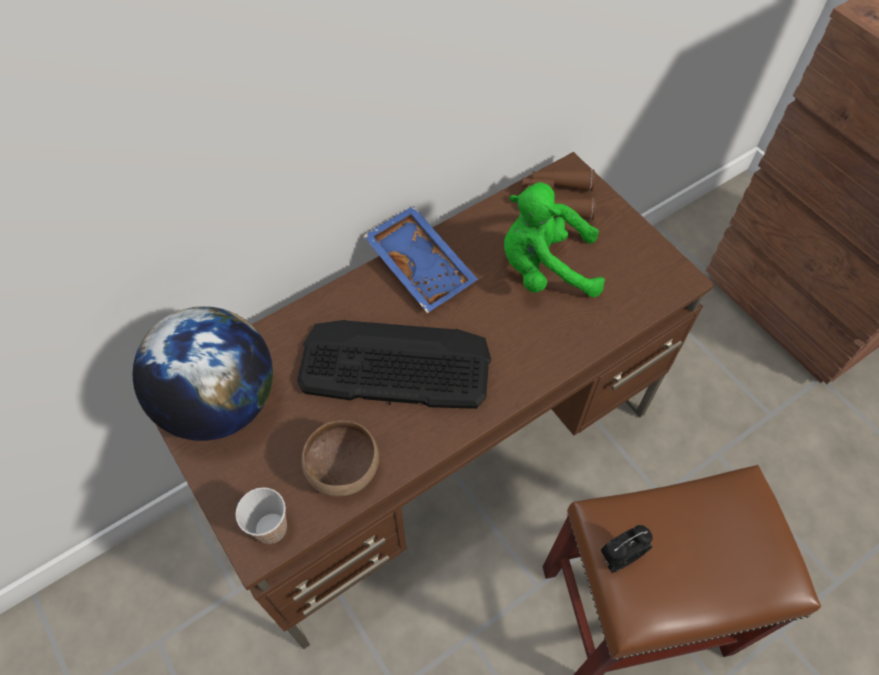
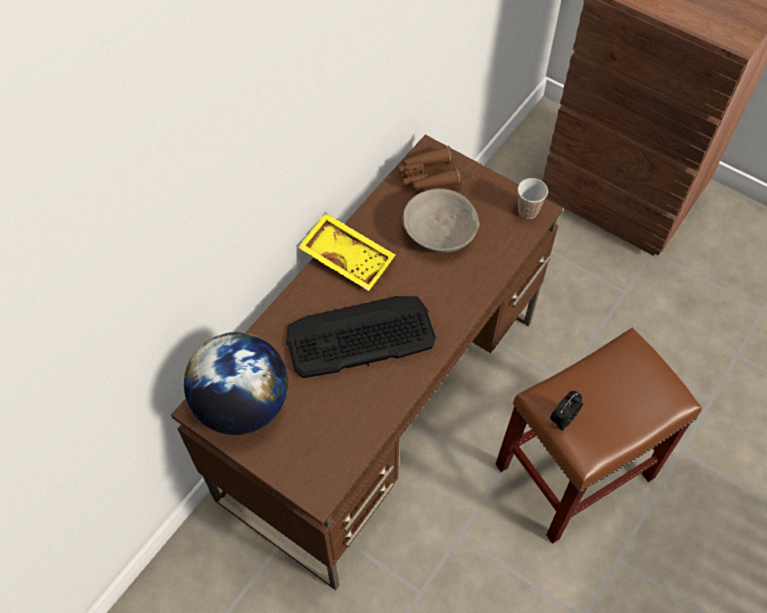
camera: 20 degrees left, 0 degrees up
cup [235,487,287,544] -> cup moved to [518,178,548,219]
brown bowl [301,420,379,497] -> none
blue tray [363,206,478,313] -> yellow tray [298,213,395,291]
green plush toy [504,182,605,298] -> grey bowl [403,189,479,253]

